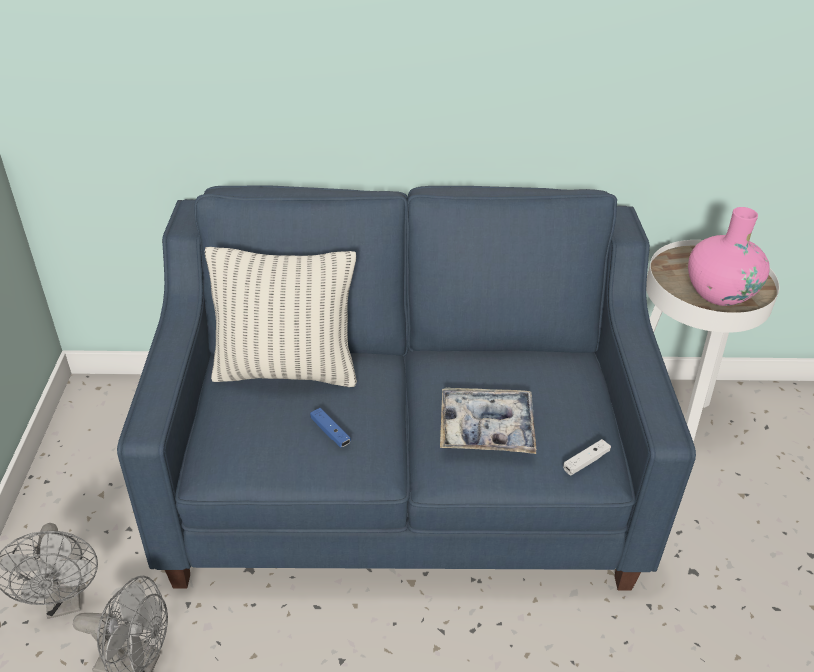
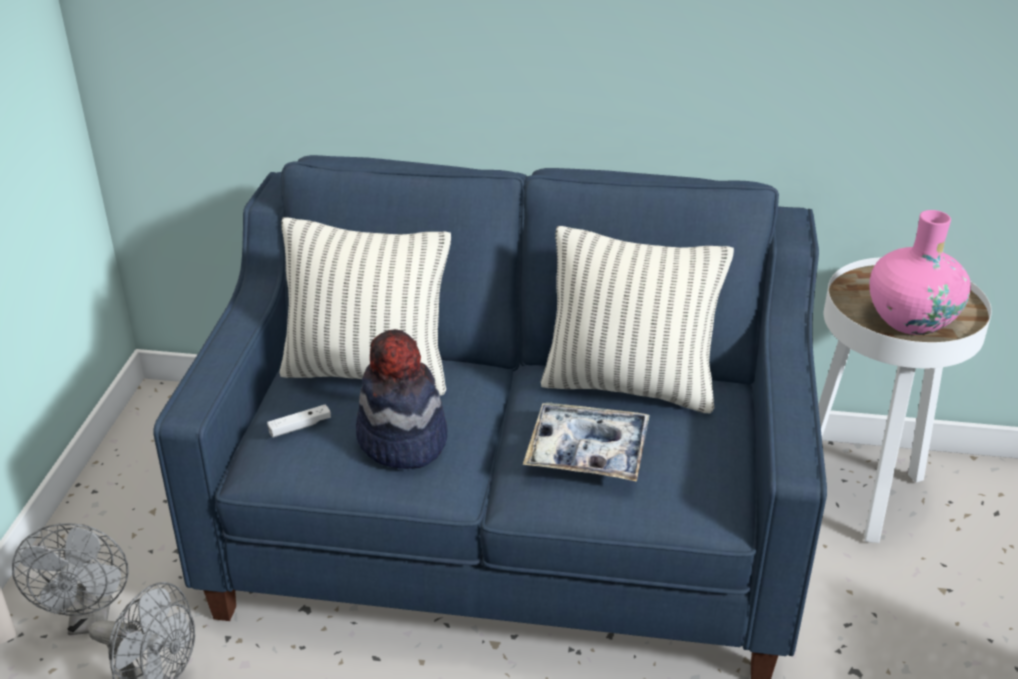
camera: 10 degrees right, 5 degrees down
blue game controller [310,408,351,447] -> hat [356,329,447,469]
white game controller [563,439,611,475] -> white game controller moved to [267,404,331,437]
none -> pillow [541,226,734,413]

